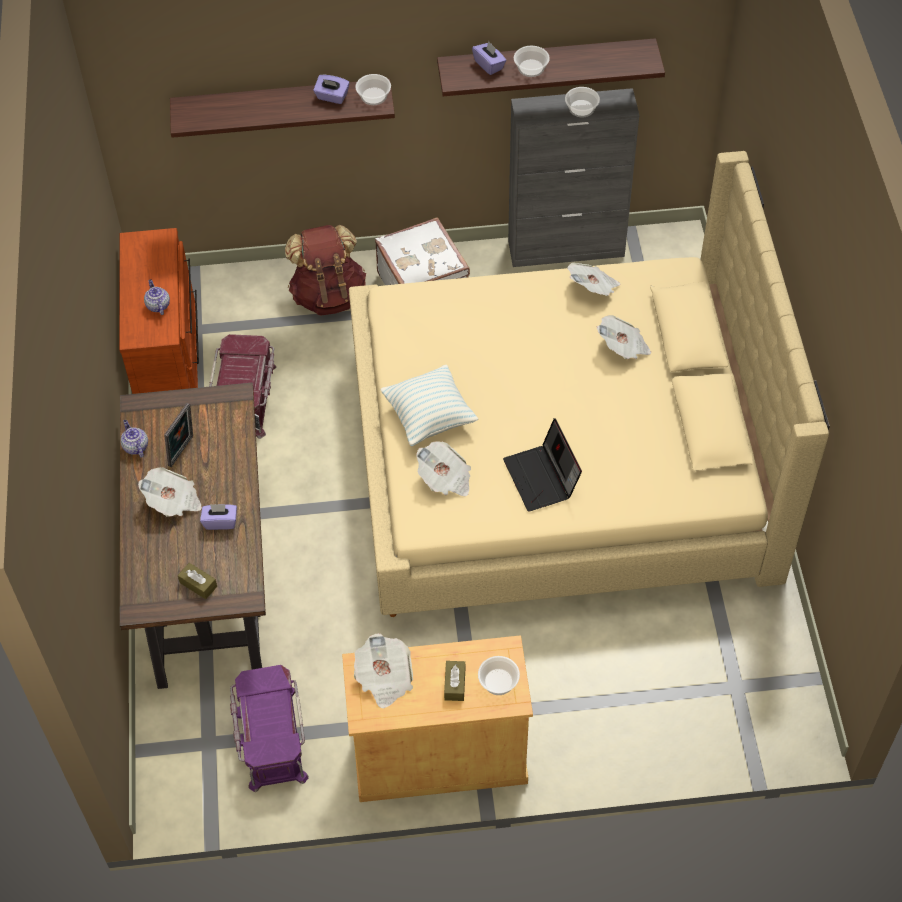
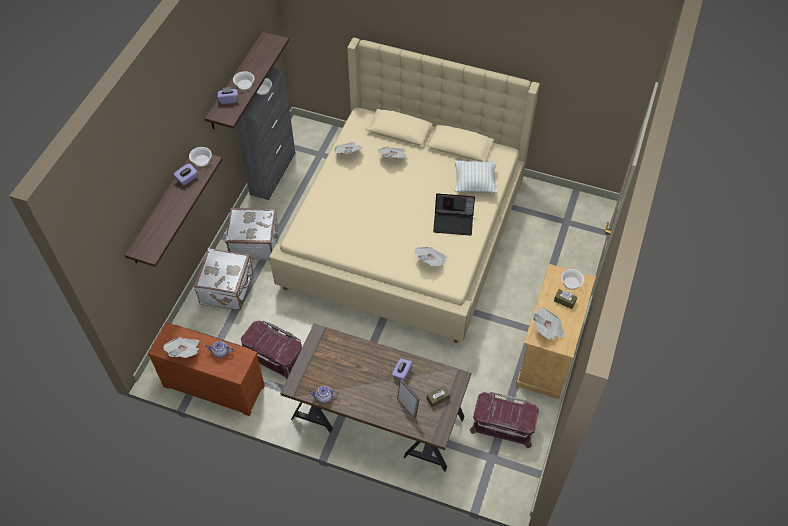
camera: 65 degrees left, 0 degrees up
newspaper [138,467,202,517] -> newspaper moved to [163,337,199,358]
picture frame [164,403,193,467] -> picture frame moved to [397,379,420,418]
purple storage box [230,665,309,792] -> red storage box [469,392,539,448]
brown backpack [285,225,366,315] -> white suitcase [194,248,254,310]
pillow [380,365,478,446] -> pillow moved to [455,160,498,193]

